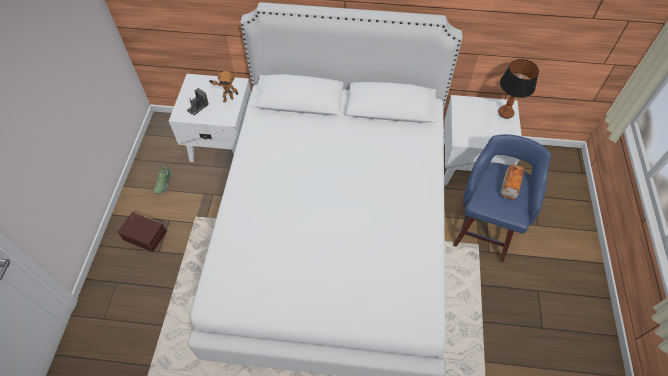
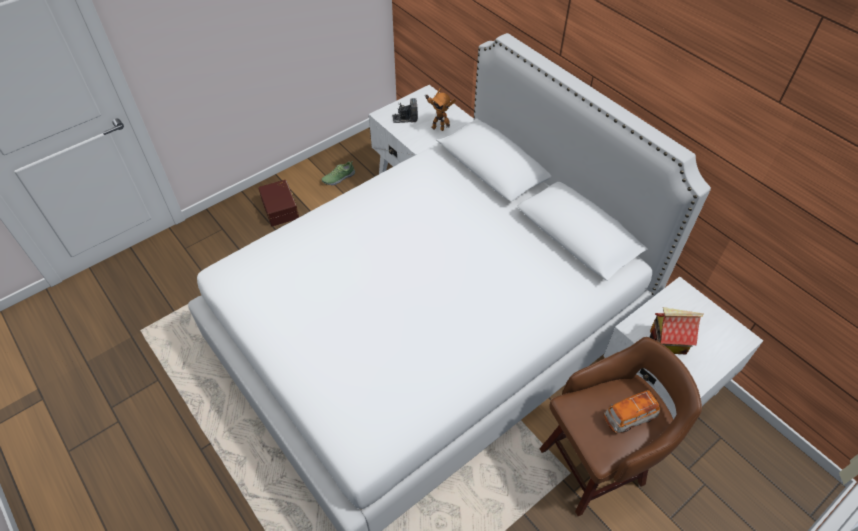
camera: 45 degrees right, 5 degrees down
blue stool [453,134,551,262] -> brown stool [539,337,702,516]
table lamp [498,59,539,119] -> none
none -> toy house [650,307,704,355]

